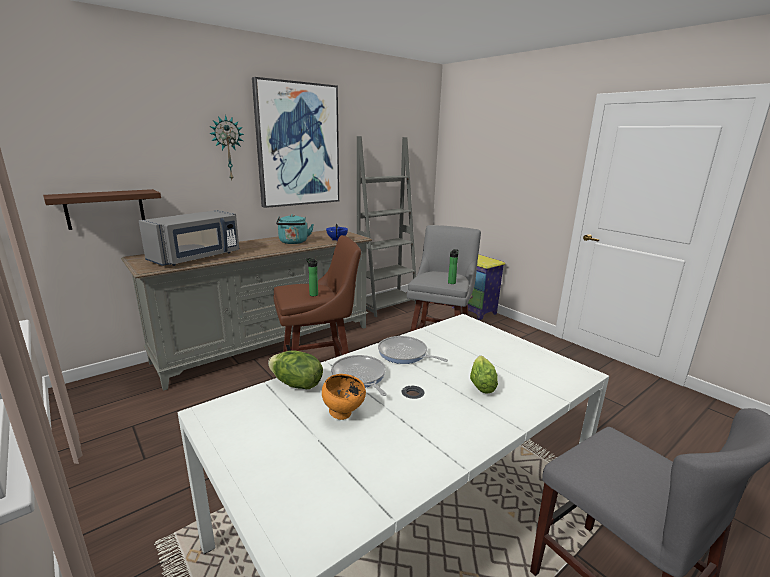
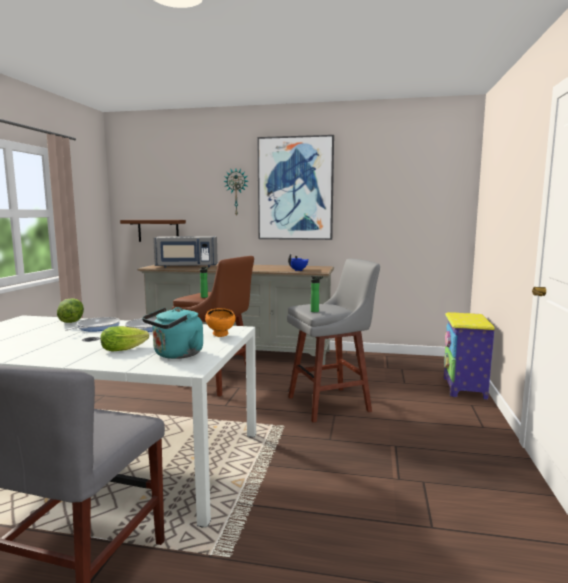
camera: 50 degrees right, 10 degrees down
turquoise kettle [276,214,314,244] -> turquoise kettle moved to [142,307,203,359]
orange bowl [322,374,366,420] -> orange bowl moved to [205,308,235,337]
grey bookcase [357,136,416,317] -> none

